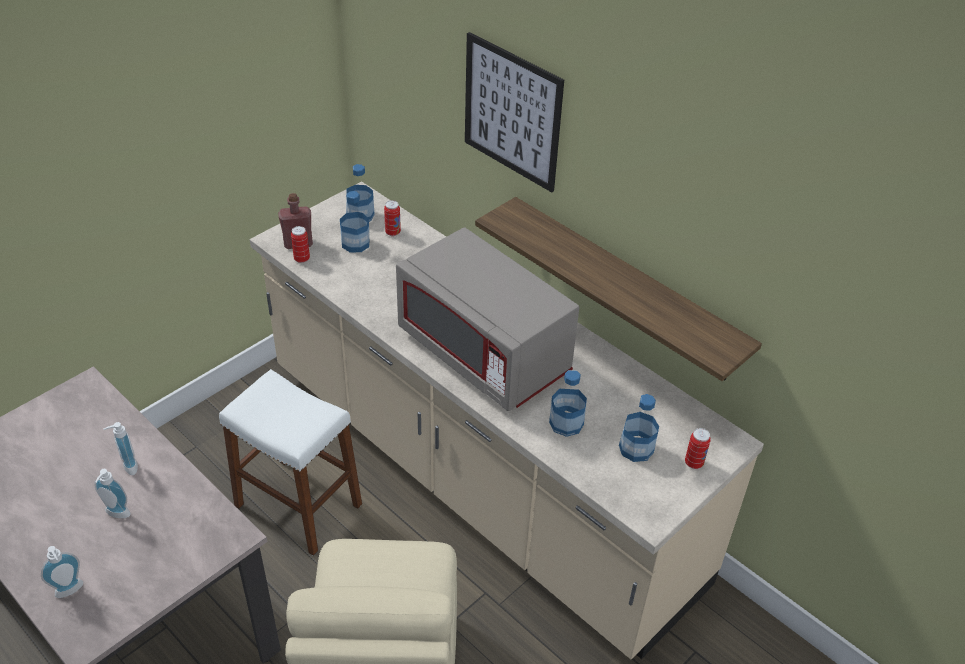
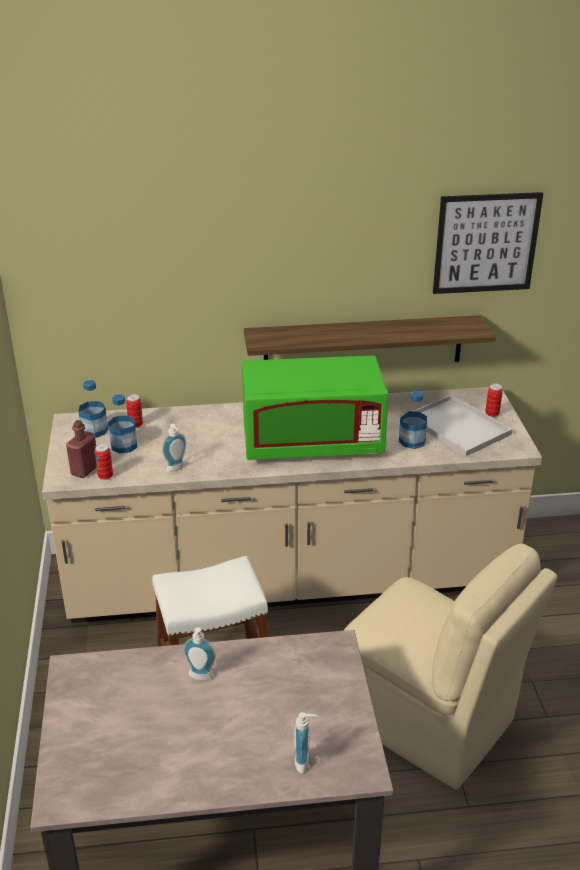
camera: 50 degrees left, 10 degrees down
soap dispenser [94,469,131,518] -> soap dispenser moved to [162,424,187,472]
grey microwave [396,227,579,411] -> green microwave [242,356,389,460]
picture [465,32,564,192] -> picture moved to [433,192,543,294]
bottle [619,394,659,462] -> white tray [414,394,512,457]

